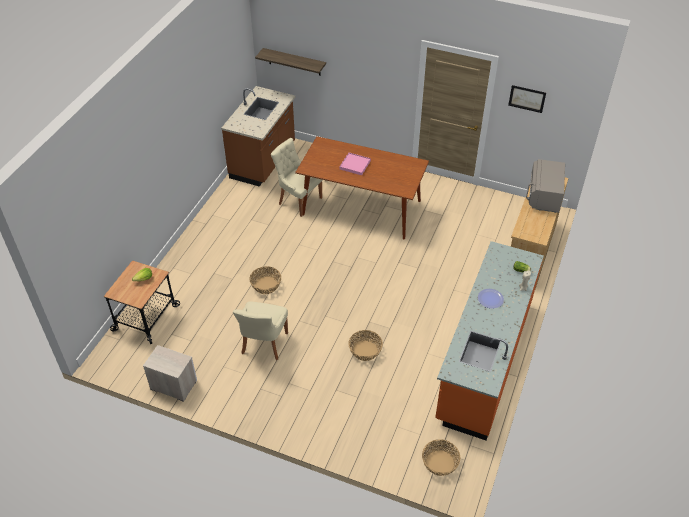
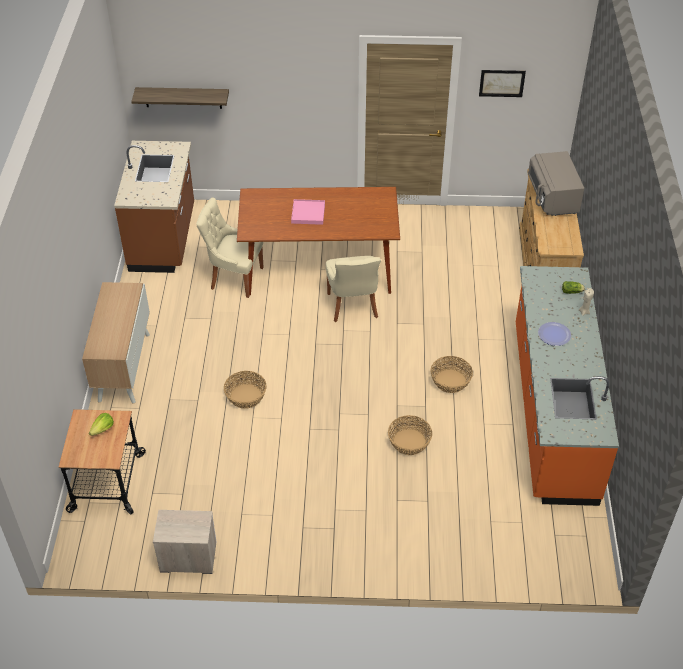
camera: 20 degrees left, 0 degrees up
beige chair [233,302,288,360] -> beige chair moved to [326,256,381,322]
basket [422,439,461,476] -> basket moved to [430,356,473,393]
none -> cabinet [82,282,150,403]

